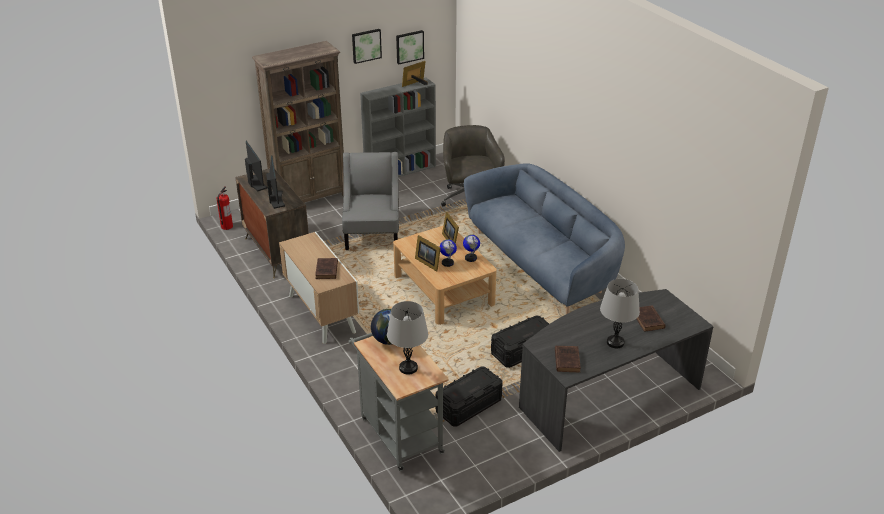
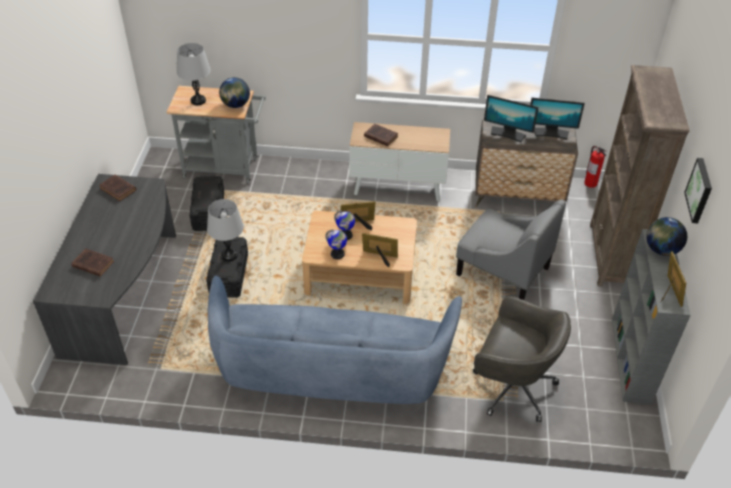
camera: 125 degrees right, 10 degrees up
picture [396,30,424,64] -> none
grey table lamp [600,279,640,348] -> grey table lamp moved to [207,199,244,261]
none -> globe [646,217,687,256]

